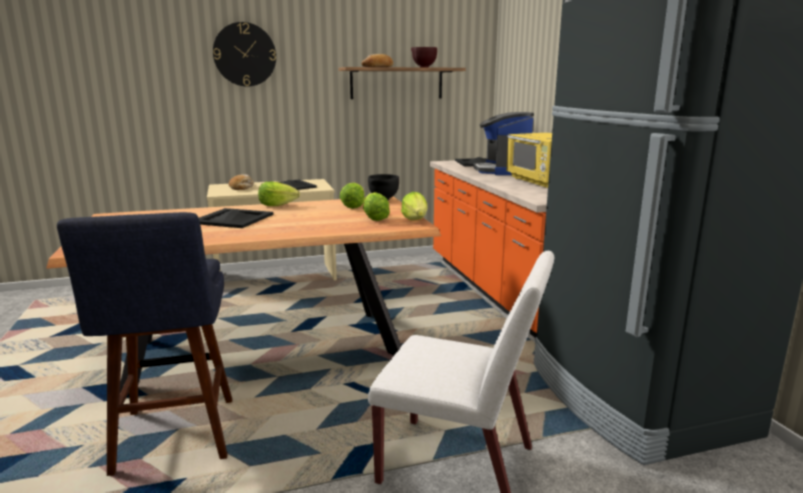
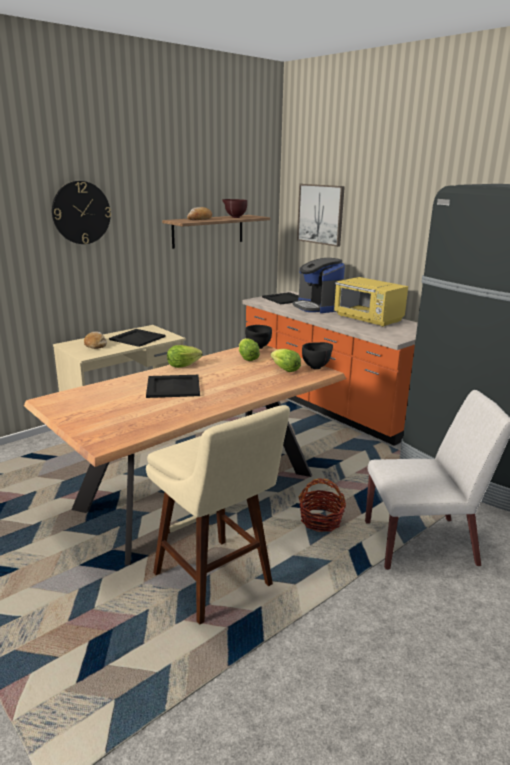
camera: 25 degrees left, 5 degrees up
blue stool [57,212,232,476] -> beige stool [146,405,290,625]
lettuce [401,192,428,220] -> black bowl [302,342,333,369]
none -> picture [297,184,345,247]
none -> basket [299,478,346,532]

